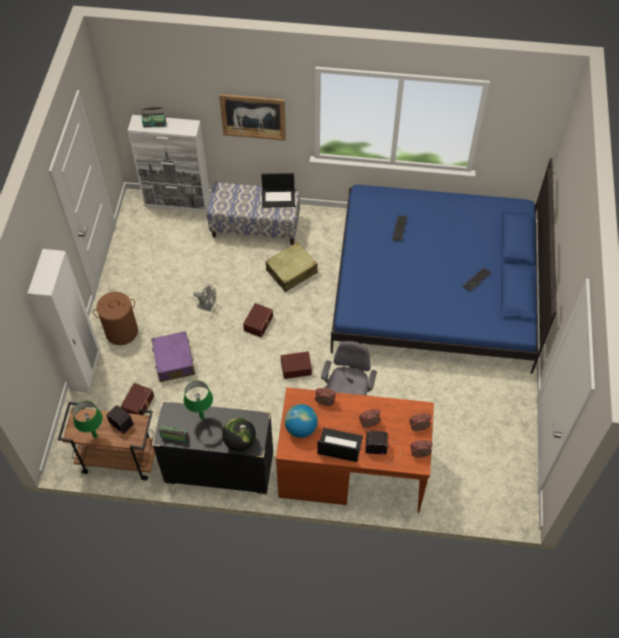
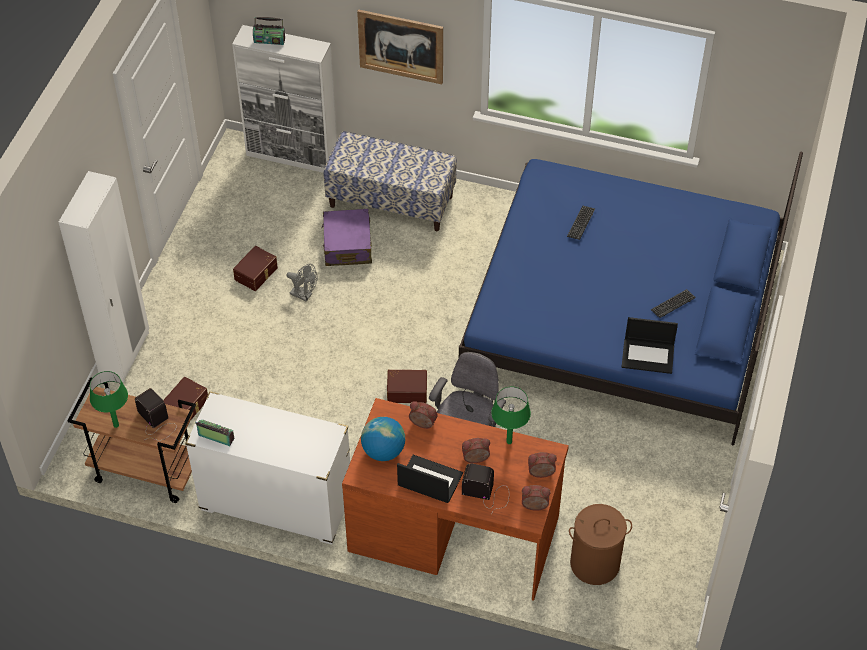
camera: 10 degrees right, 5 degrees down
brown laundry basket [93,292,138,345] -> brown laundry basket moved to [569,504,632,585]
purple suitcase [151,331,195,382] -> purple suitcase moved to [322,209,372,266]
black dresser [152,401,274,494] -> white dresser [185,391,350,545]
green table lamp [184,381,213,419] -> green table lamp moved to [491,387,531,444]
globe [222,418,256,451] -> none
brown storage box [243,303,273,337] -> brown storage box moved to [233,246,278,291]
laptop [261,173,295,208] -> laptop moved to [622,317,678,374]
beige suitcase [266,242,318,292] -> none

